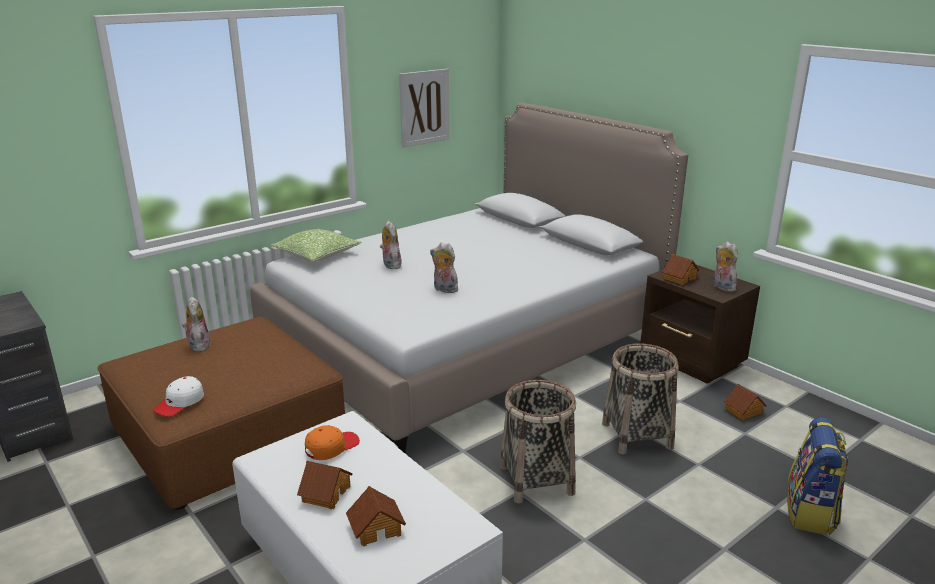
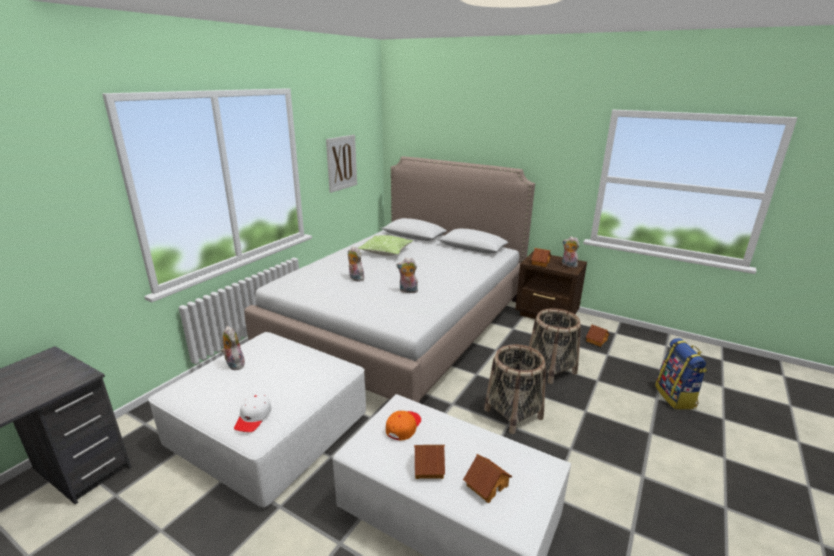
camera: 20 degrees left, 0 degrees up
brown ottoman [97,317,345,510] -> white ottoman [148,332,366,507]
pillow [270,229,362,262] -> pillow moved to [358,235,413,256]

